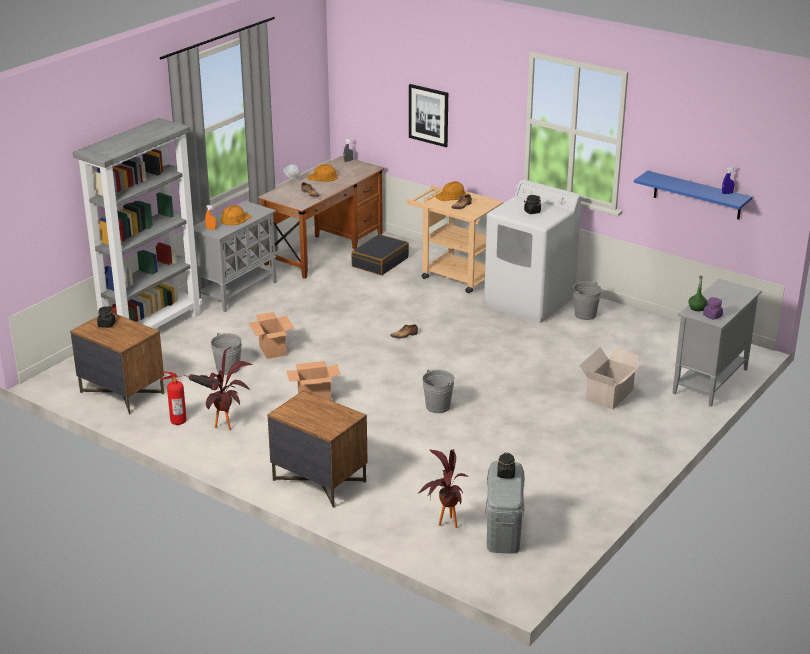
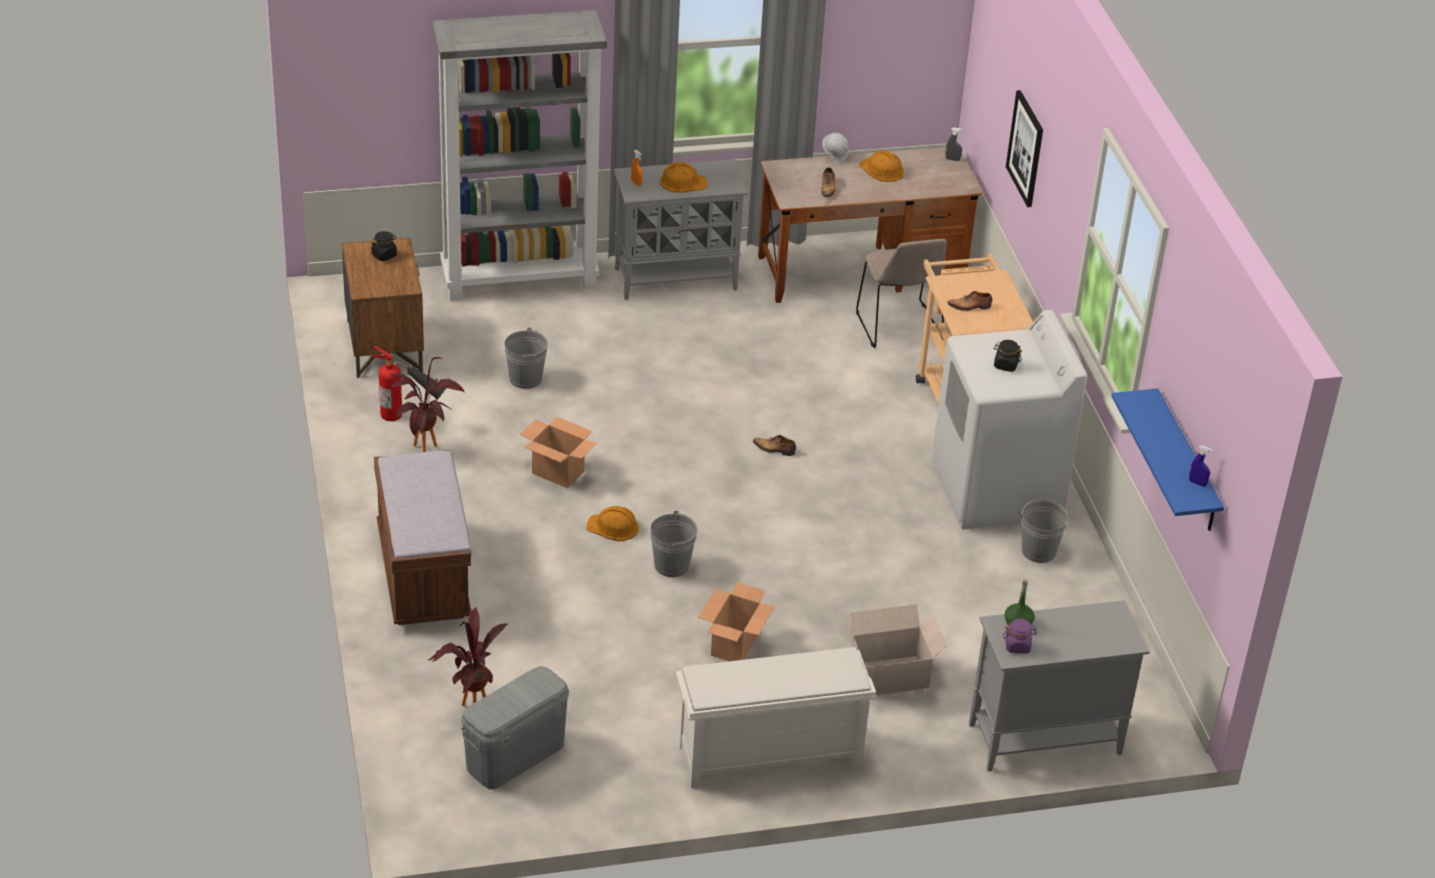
camera: 40 degrees right, 10 degrees up
cardboard box [248,312,294,359] -> cardboard box moved to [698,582,775,661]
brown nightstand [267,390,368,508] -> brown bench [374,450,472,625]
black suitcase [351,234,409,275] -> beige chair [856,239,947,348]
orange hard hat [435,181,466,201] -> orange hard hat moved to [586,506,639,541]
black jar [497,453,515,479] -> none
none -> white shoe rack [676,647,876,788]

